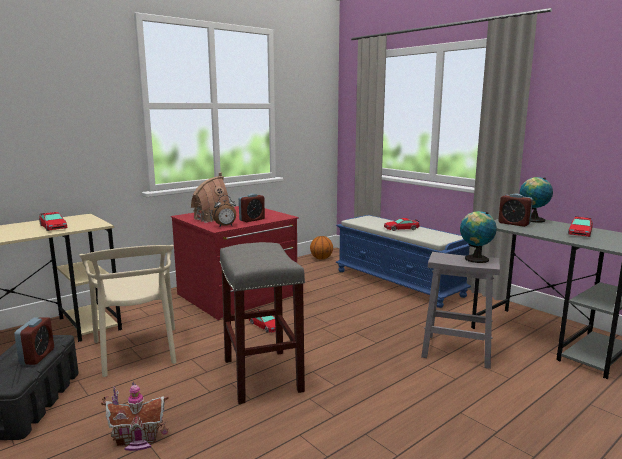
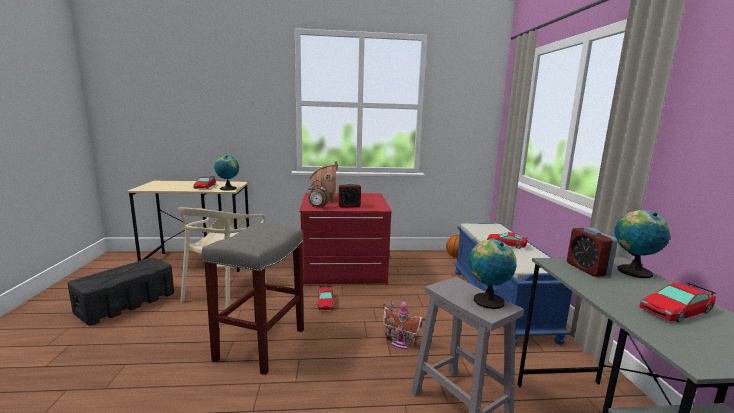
camera: 35 degrees right, 0 degrees up
alarm clock [14,317,54,365] -> none
toy house [101,382,169,451] -> toy house moved to [382,298,425,350]
none -> globe [214,155,239,191]

